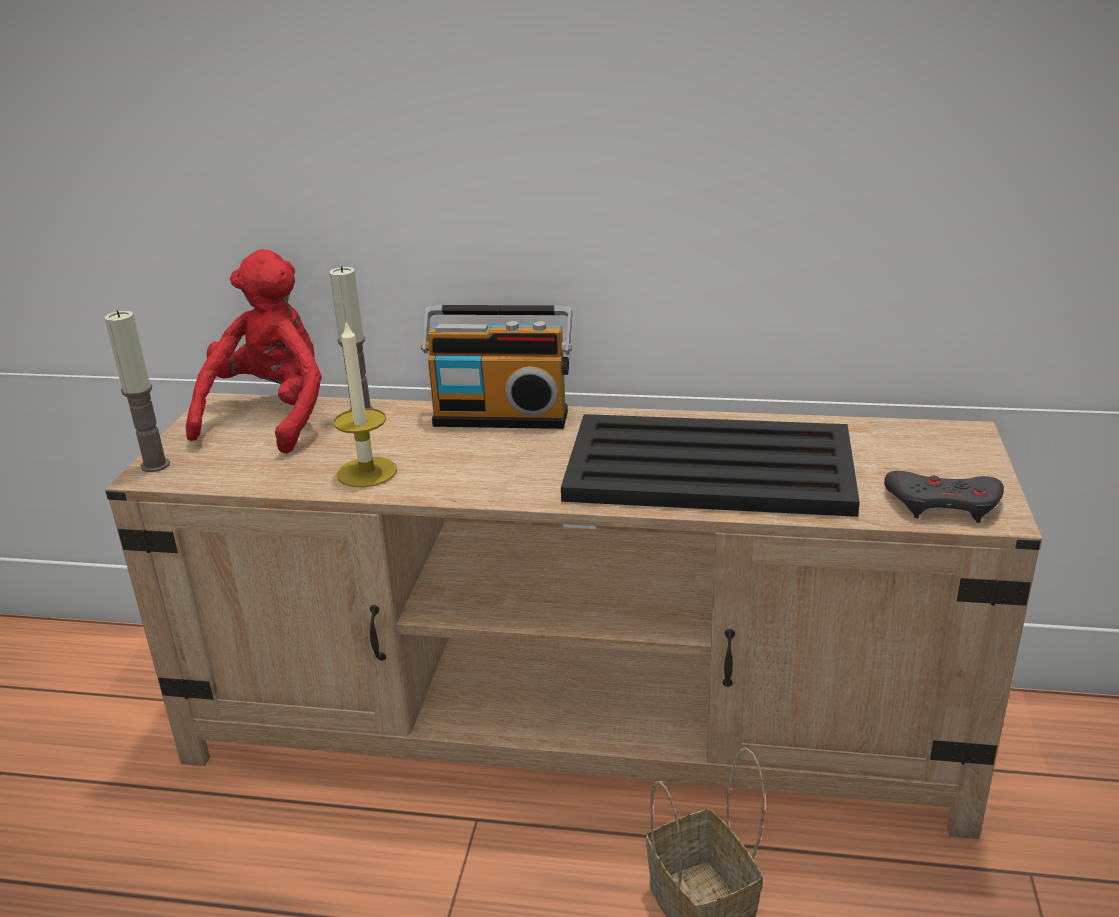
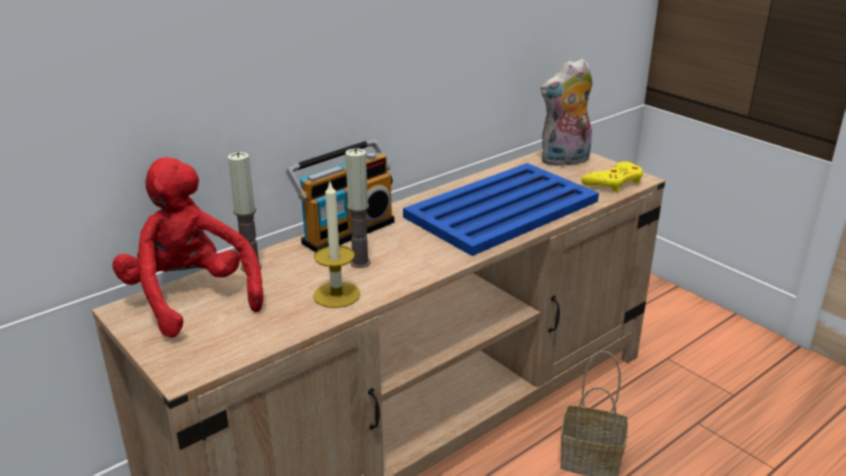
camera: 50 degrees left, 0 degrees up
candle [104,310,170,472] -> candle moved to [345,148,371,268]
black tray [561,414,860,517] -> blue tray [403,163,599,256]
grey game controller [884,471,1004,523] -> yellow game controller [581,161,643,192]
none -> plush toy [540,58,594,167]

